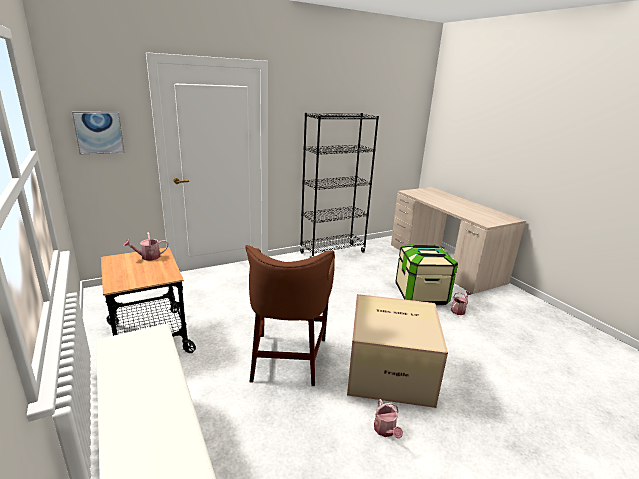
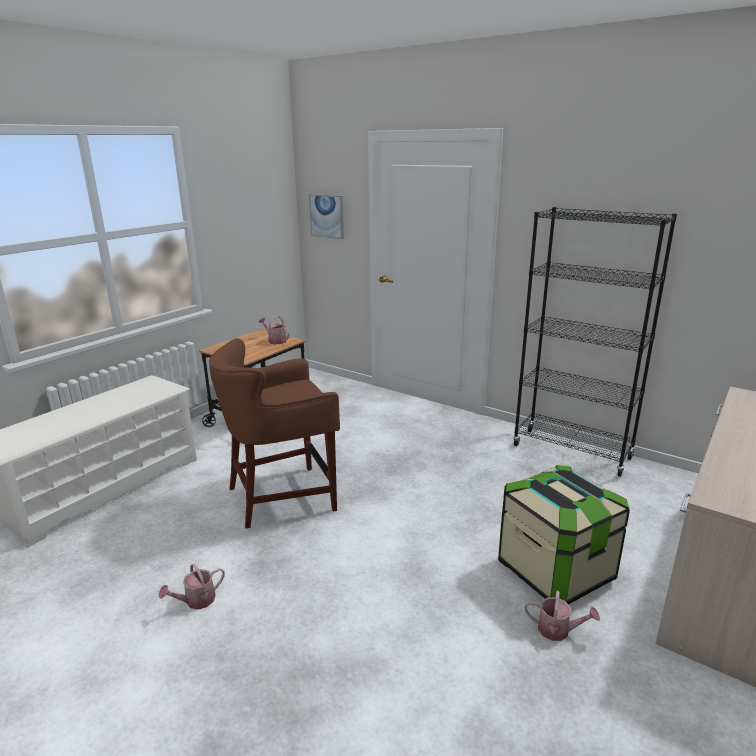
camera: 65 degrees right, 0 degrees up
cardboard box [347,294,448,408] -> none

